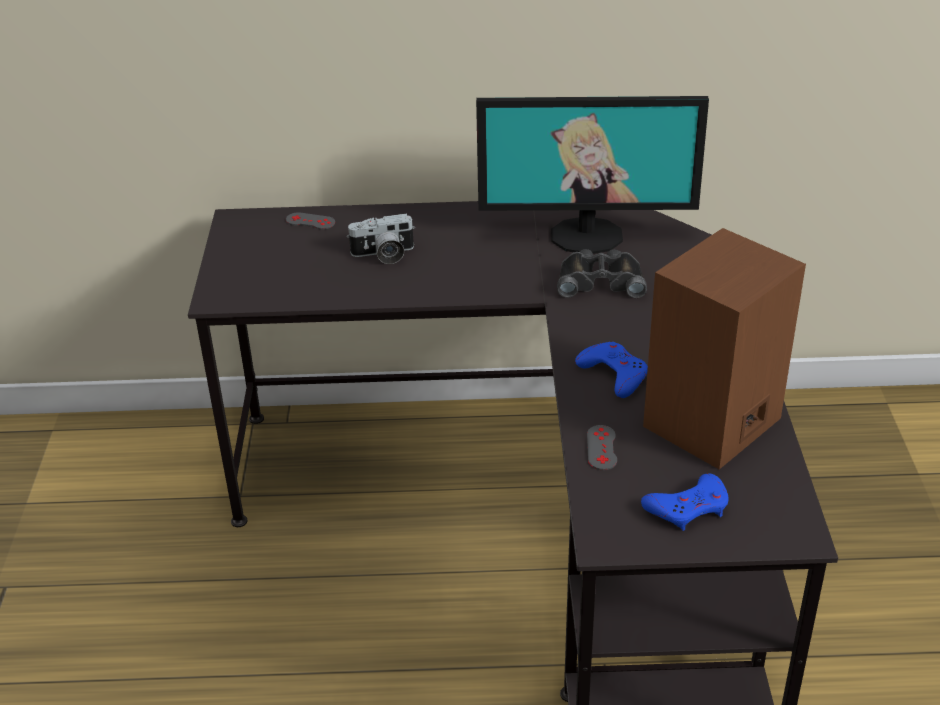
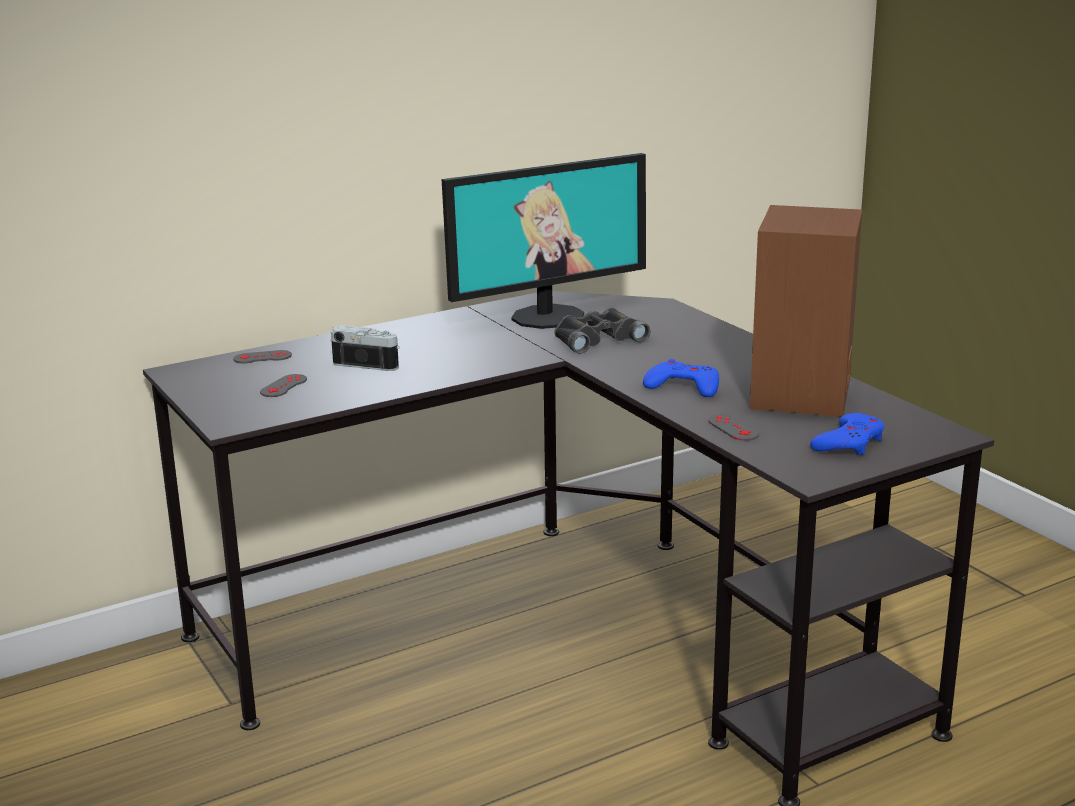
camera: 30 degrees left, 15 degrees down
camera [347,213,415,264] -> camera turned 120 degrees counterclockwise [330,325,400,371]
none -> grey game controller [260,374,307,397]

